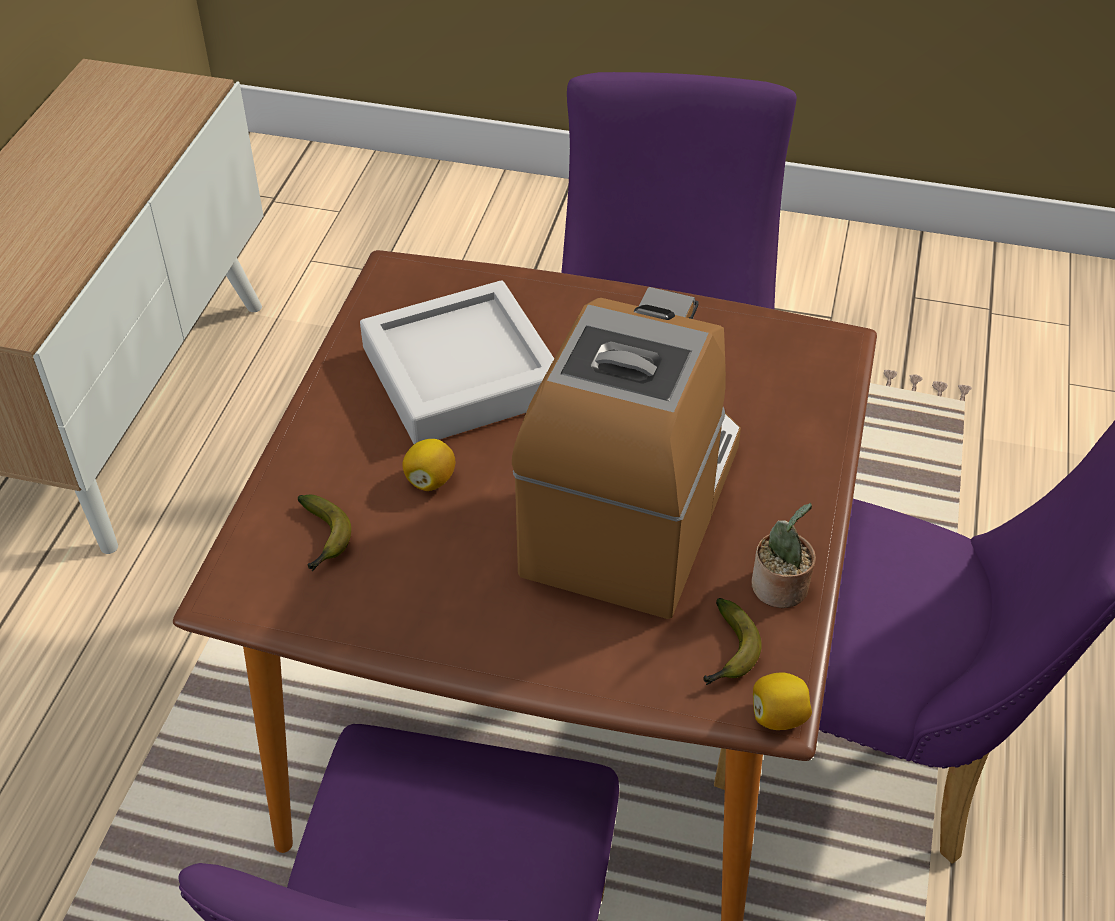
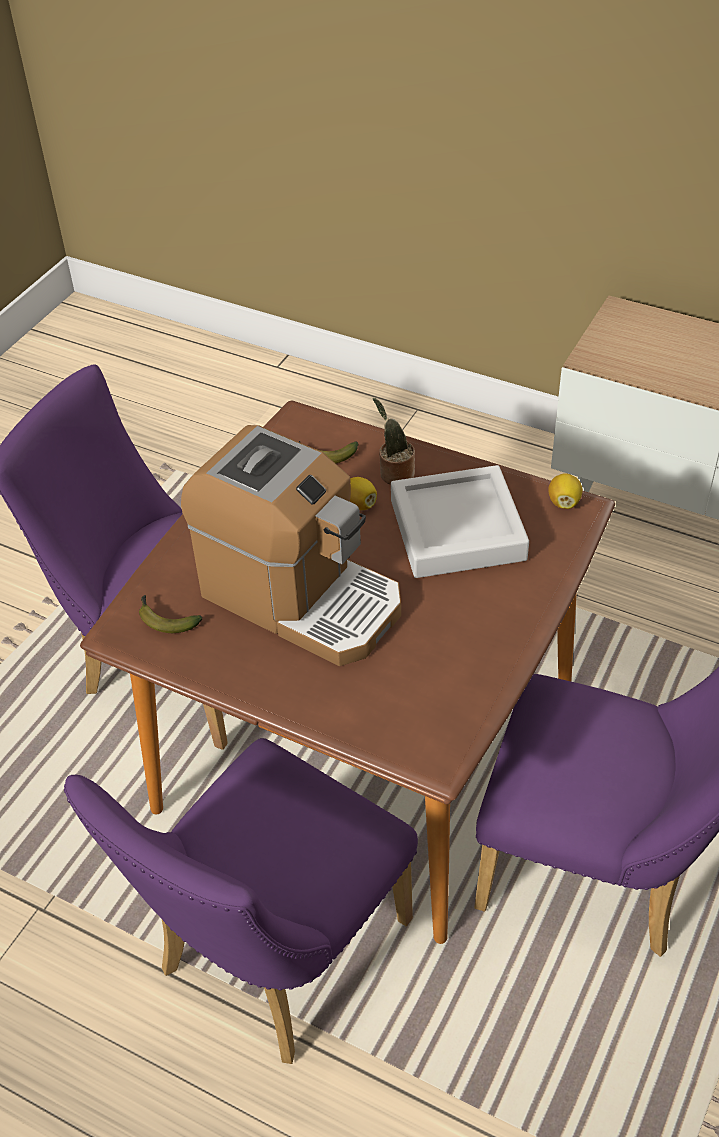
camera: 105 degrees right, 0 degrees up
potted plant [751,503,816,608] -> potted plant moved to [373,398,415,485]
lemon [753,672,812,730] -> lemon moved to [548,473,583,509]

